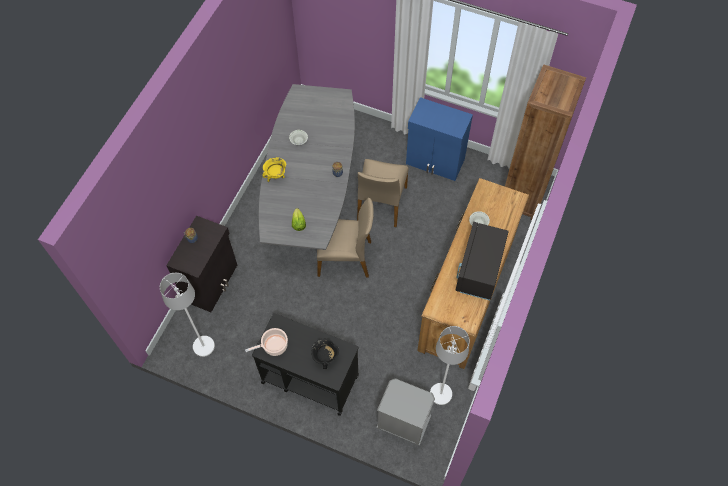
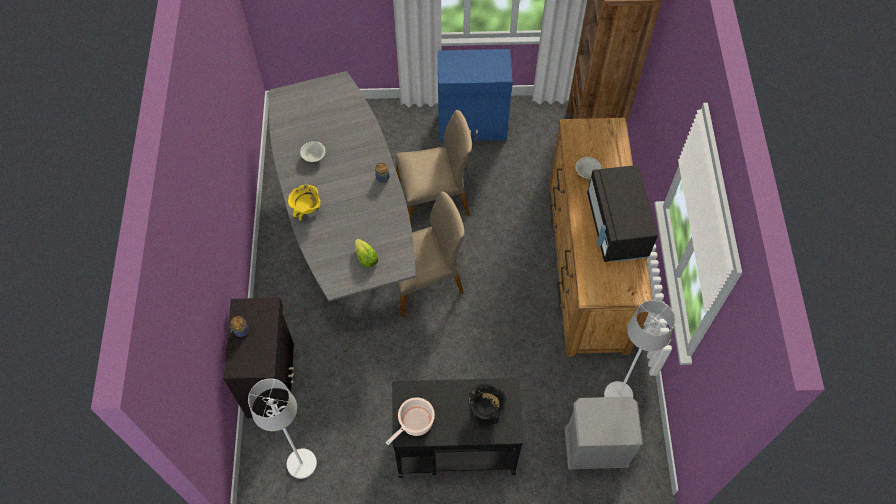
camera: 25 degrees left, 0 degrees up
beige chair [357,159,408,227] -> beige chair turned 90 degrees counterclockwise [396,110,472,223]

